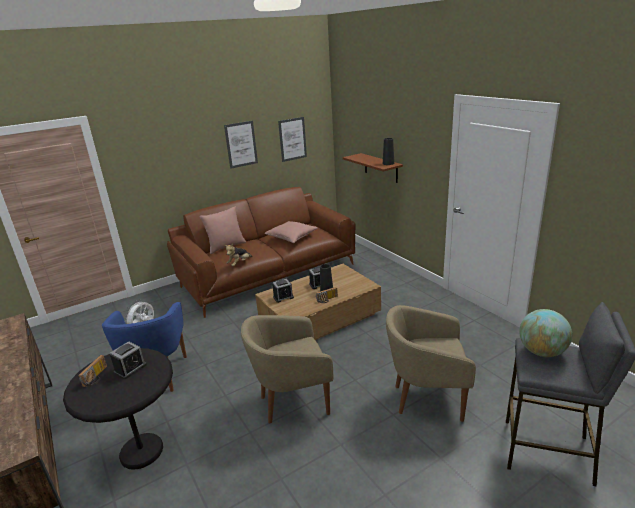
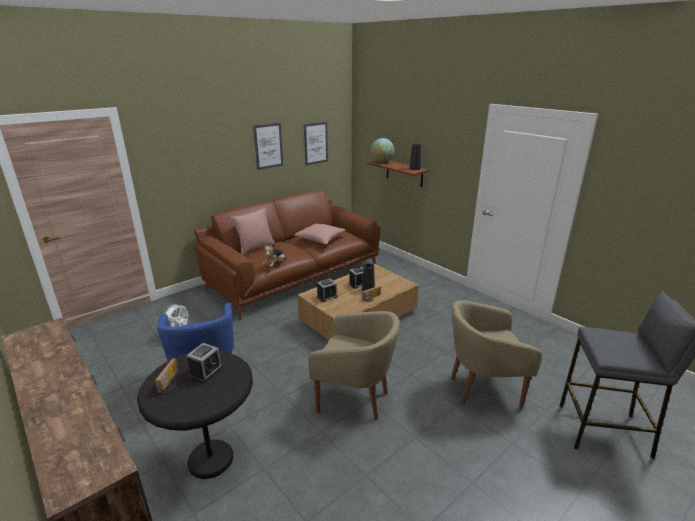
camera: 10 degrees left, 0 degrees up
beige armchair [241,315,333,423] -> beige armchair turned 135 degrees counterclockwise [308,311,400,420]
globe [519,309,572,357] -> globe moved to [371,138,394,162]

